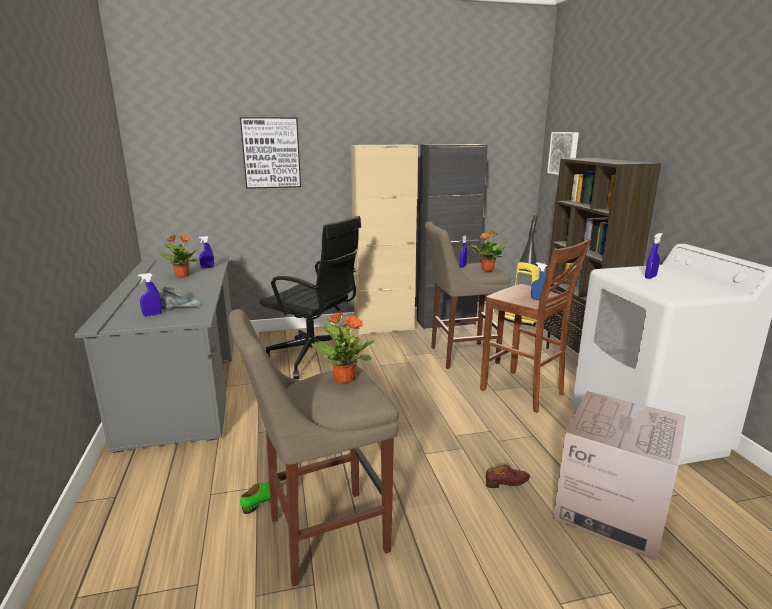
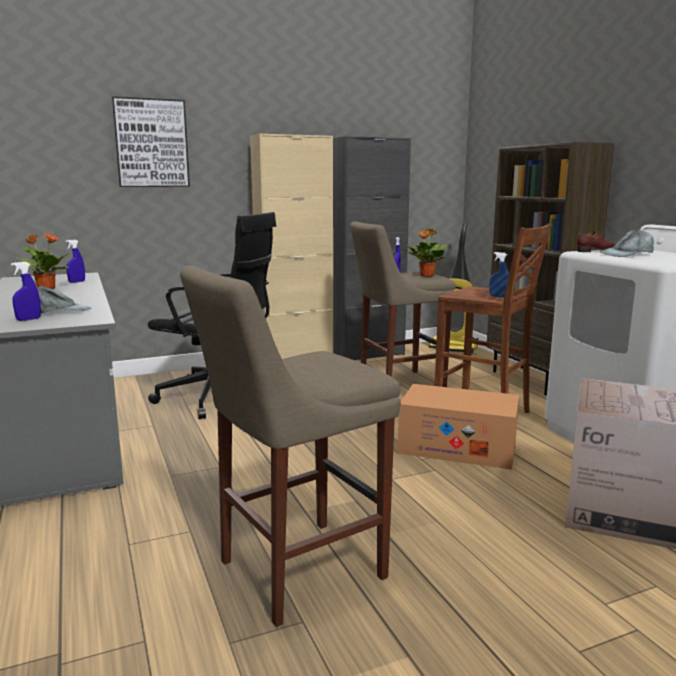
camera: 10 degrees left, 5 degrees down
green shoe [240,481,283,514] -> none
potted plant [311,312,375,384] -> none
brown shoe [486,464,530,488] -> brown shoe moved to [577,231,615,252]
picture [547,132,579,175] -> none
blue spray bottle [645,233,663,279] -> grey cap [601,229,654,257]
none -> cardboard box [398,384,519,470]

